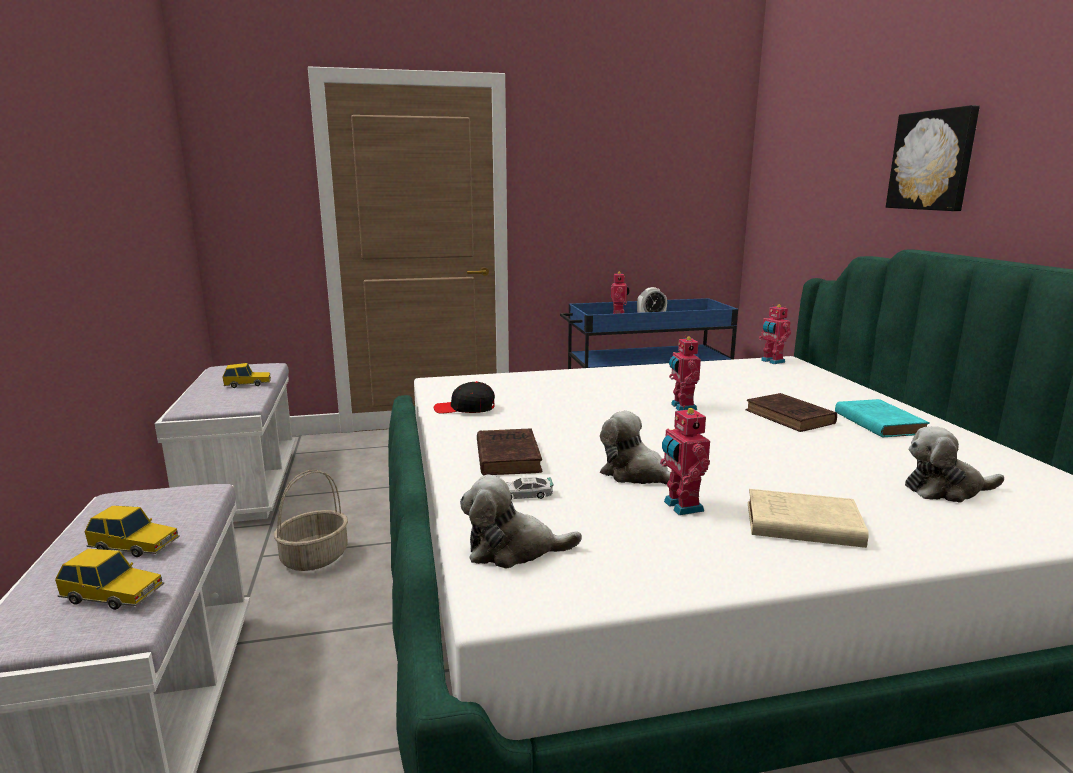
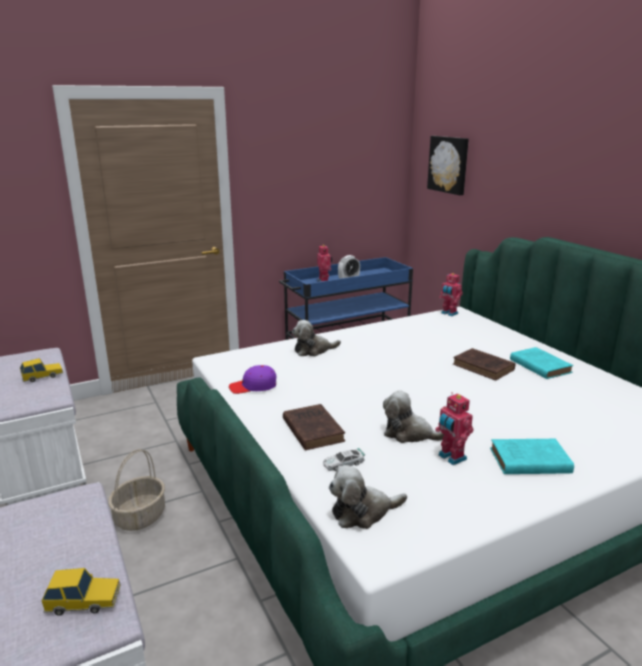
camera: 15 degrees left, 5 degrees up
toy car [84,506,180,557] -> none
black cap [434,381,495,414] -> purple cap [229,365,276,394]
toy robot [669,336,701,411] -> none
beige book [748,489,869,548] -> turquoise book [490,439,574,474]
picture [886,105,980,211] -> picture moved to [427,136,469,195]
plush toy [905,426,1004,503] -> plush toy moved to [292,320,341,356]

